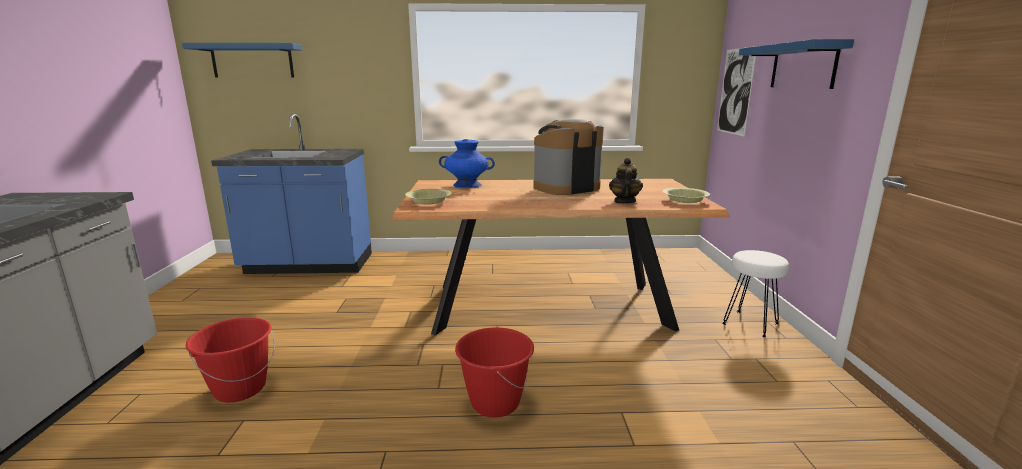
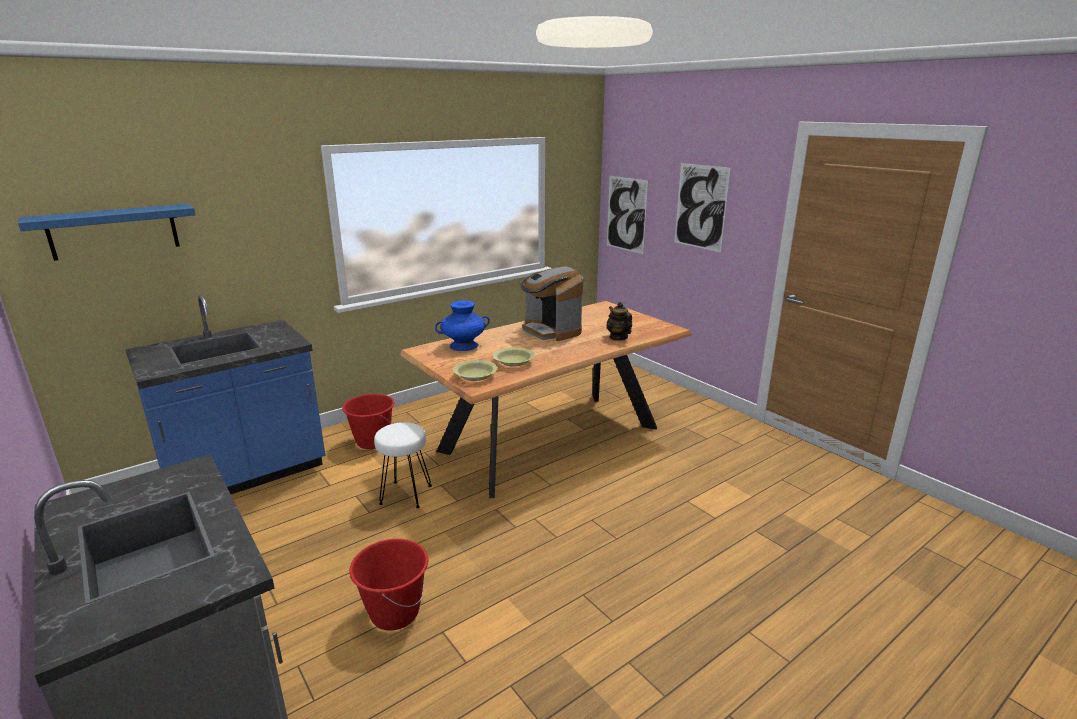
camera: 35 degrees left, 5 degrees up
red bucket [455,327,534,418] -> red bucket moved to [342,394,394,449]
coffee machine [533,119,604,195] -> coffee machine turned 60 degrees counterclockwise [521,266,583,341]
yellow bowl [663,188,710,203] -> yellow bowl moved to [493,347,535,367]
white stool [722,250,789,338] -> white stool moved to [374,422,432,508]
blue shelf [739,39,854,89] -> picture [674,163,731,252]

